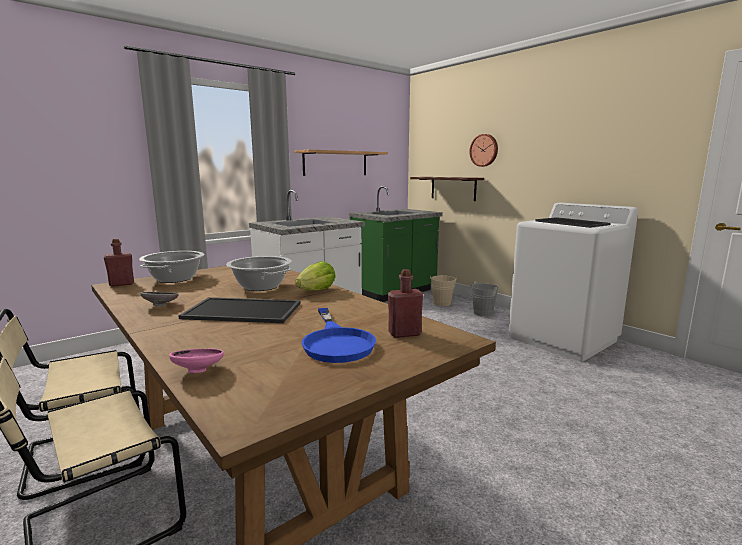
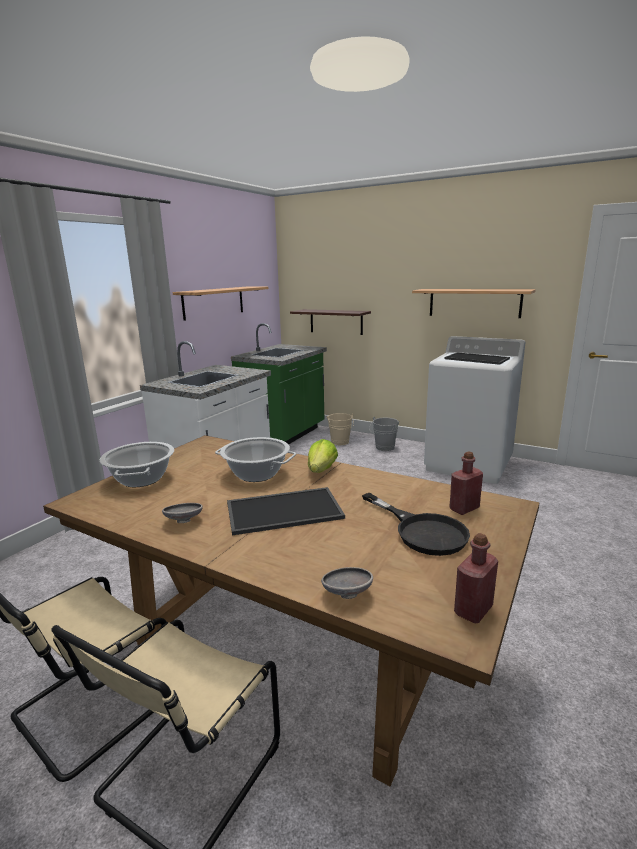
camera: 20 degrees left, 5 degrees up
red bottle [104,239,134,287] -> red bottle moved to [454,533,498,623]
pink bowl [169,348,224,373] -> grey bowl [321,567,373,599]
blue frying pan [302,308,376,363] -> black frying pan [362,493,470,556]
wall clock [469,134,498,167] -> none
none -> shelf [412,289,536,318]

